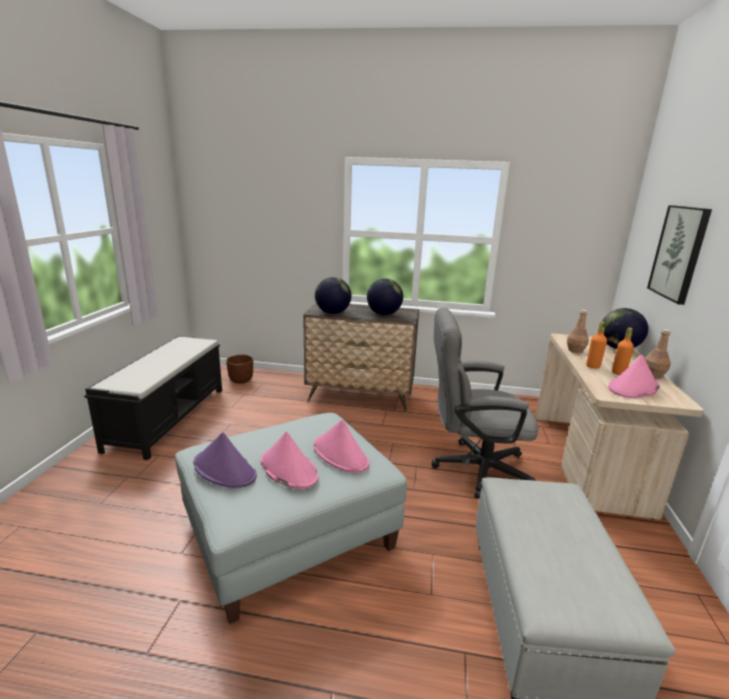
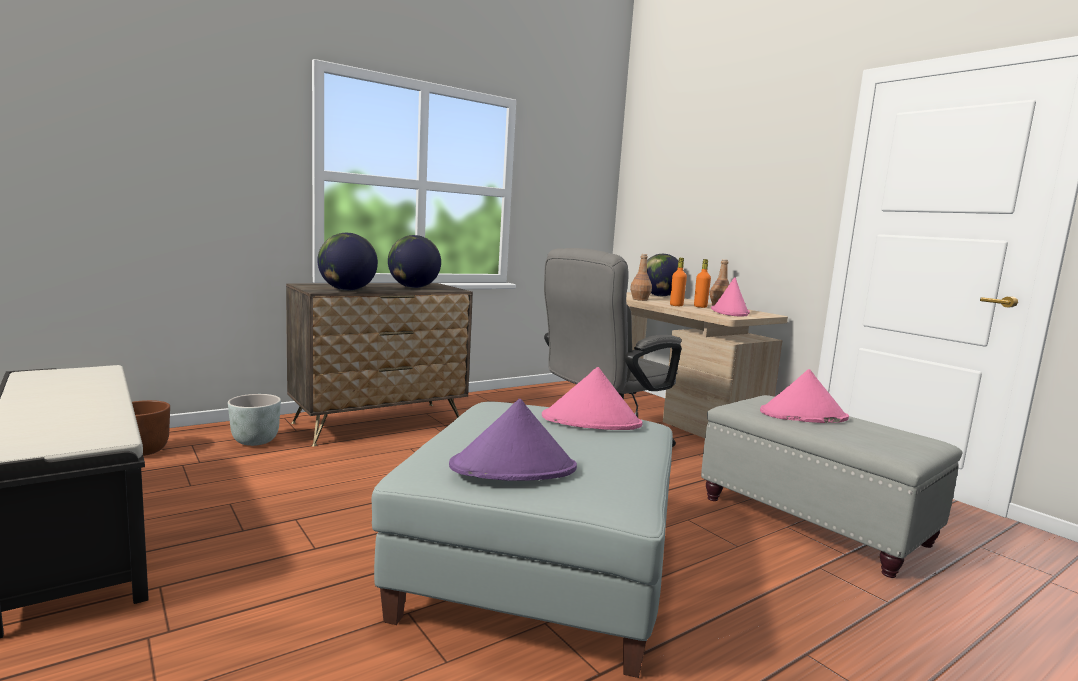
camera: 45 degrees left, 10 degrees down
pink hat [261,431,319,489] -> pink hat moved to [760,369,849,423]
picture [647,205,712,305] -> none
none -> grey planter [228,394,281,446]

